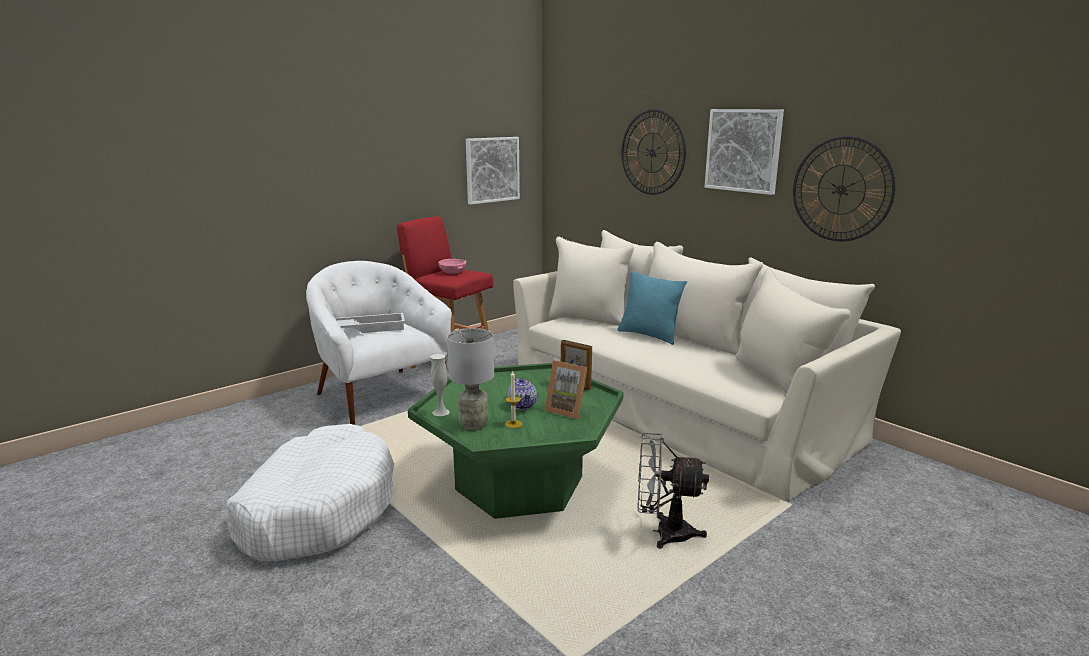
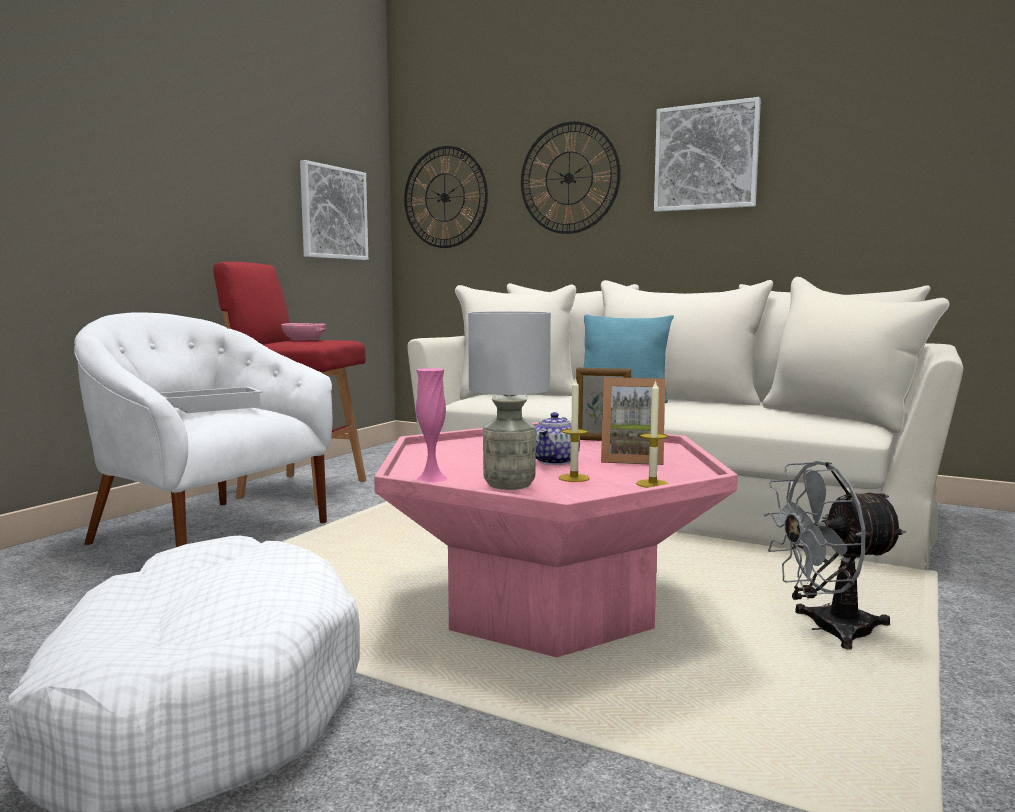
camera: 20 degrees left, 10 degrees down
green coffee table [408,363,623,519] -> pink coffee table [374,422,738,657]
white vase [431,354,450,416] -> pink vase [416,368,448,483]
teapot [507,377,537,410] -> teapot turned 60 degrees clockwise [535,412,580,465]
wall clock [793,136,896,241] -> wall clock moved to [404,146,488,248]
none -> candle [636,380,669,488]

